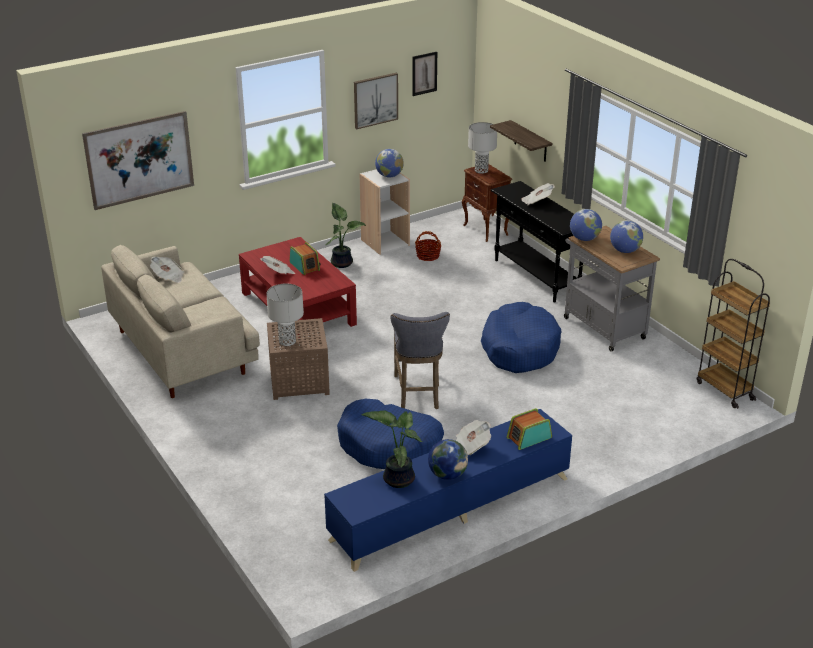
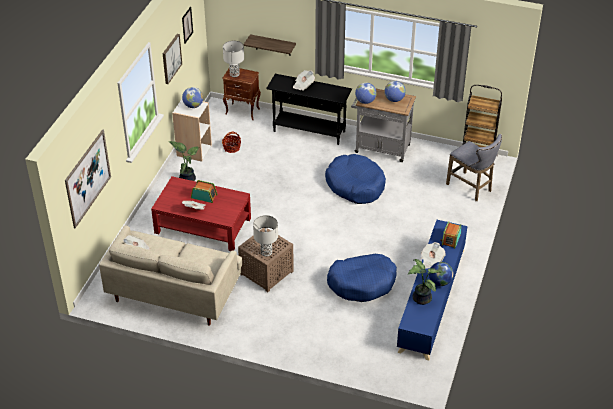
camera: 40 degrees left, 10 degrees up
grey stool [390,312,450,409] -> grey stool moved to [446,134,502,201]

